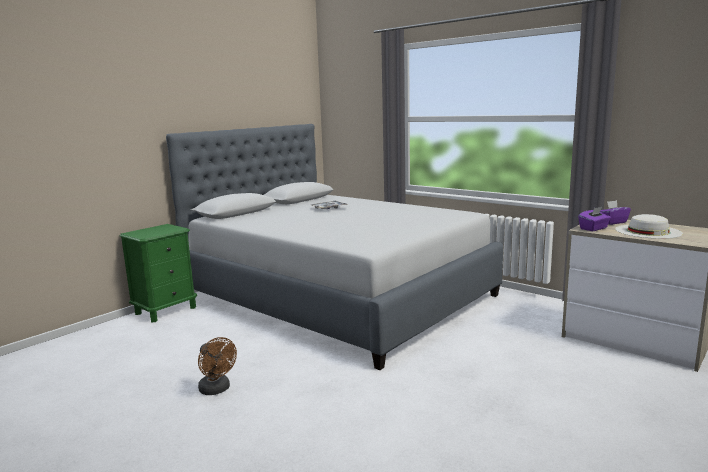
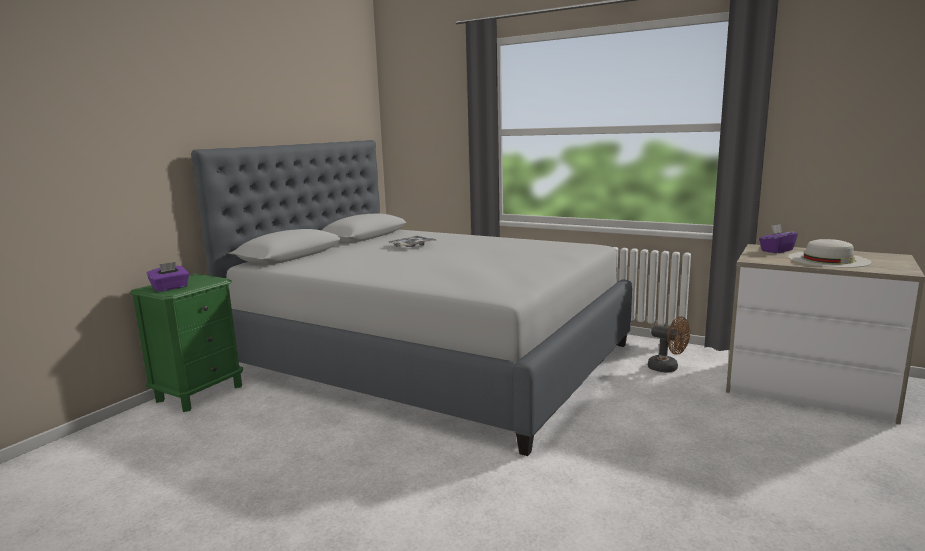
camera: 10 degrees left, 0 degrees up
brown fan [198,337,237,395] -> brown fan moved to [648,316,690,373]
purple tissue box [578,207,611,231] -> purple tissue box moved to [147,262,189,292]

